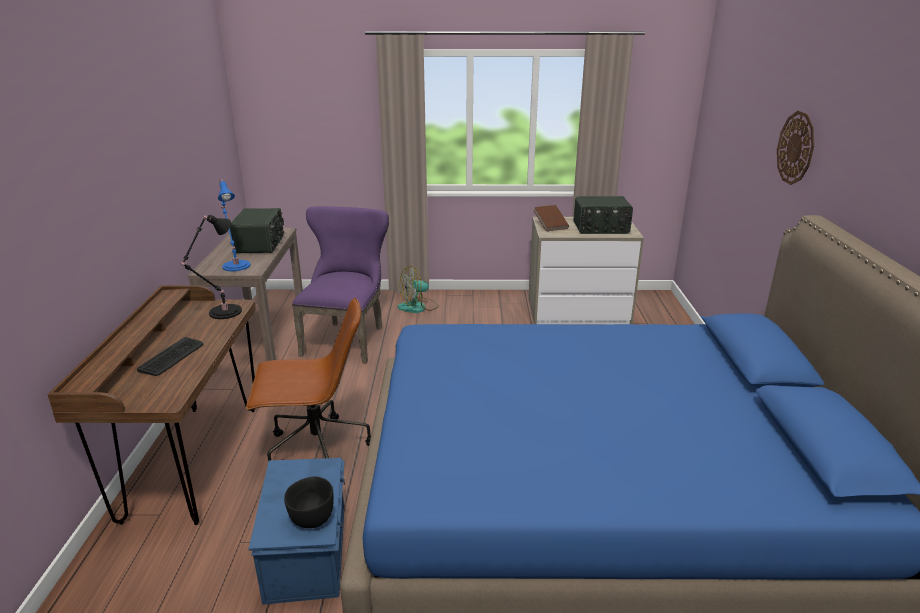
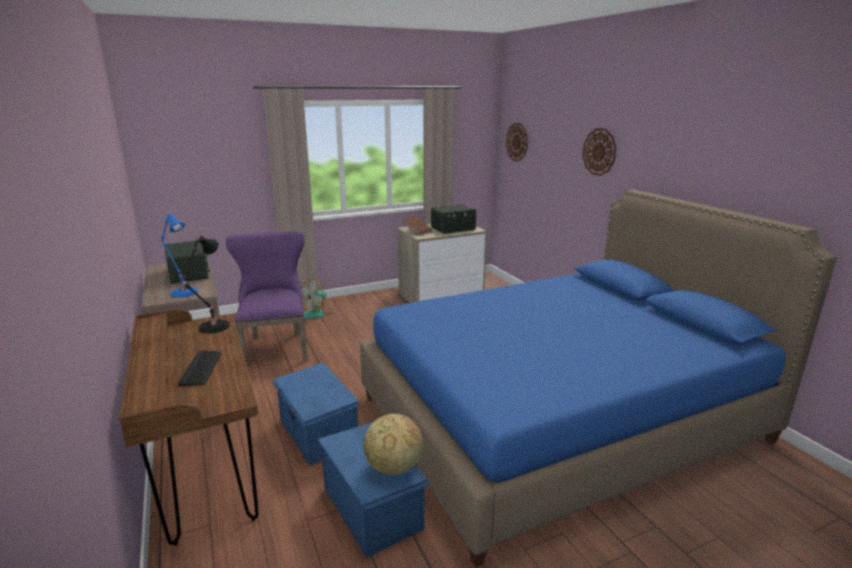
camera: 25 degrees left, 5 degrees down
brown office chair [246,298,371,461] -> blue storage box [272,363,359,465]
black bowl [284,477,334,528] -> globe [363,414,423,475]
none -> wall clock [506,123,528,162]

